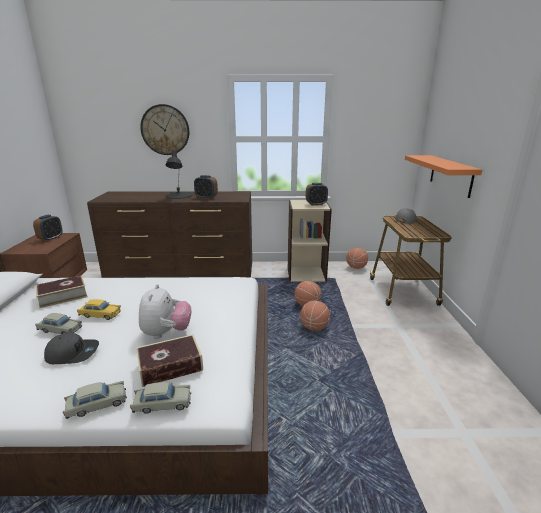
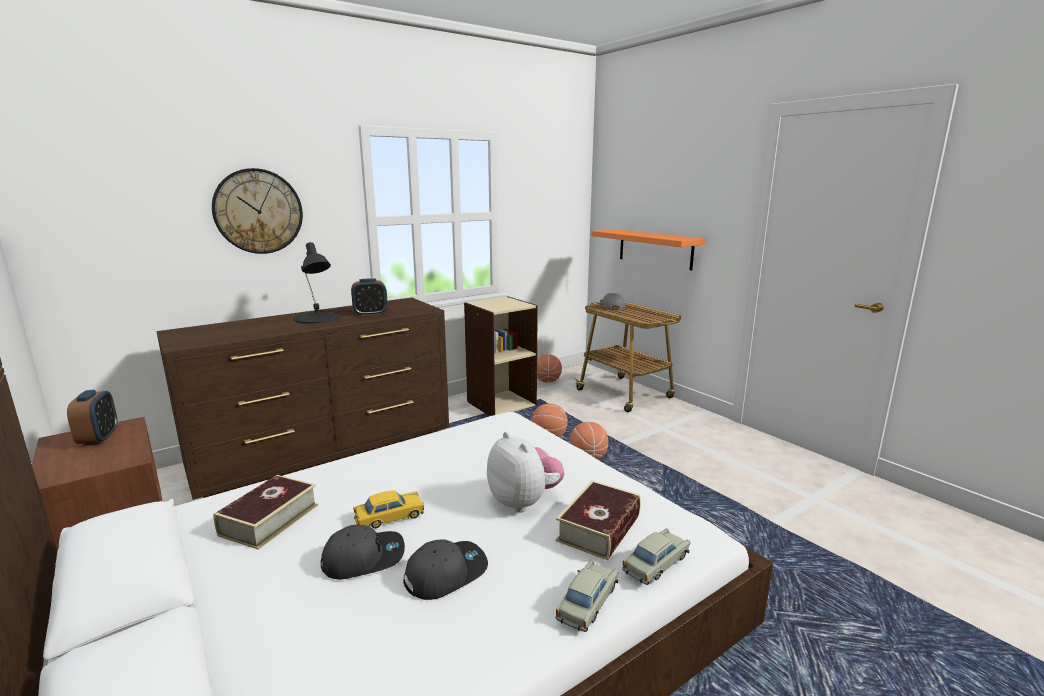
camera: 35 degrees left, 5 degrees down
beige toy car [35,313,82,334] -> grey cap [321,525,405,580]
alarm clock [306,183,328,206] -> none

